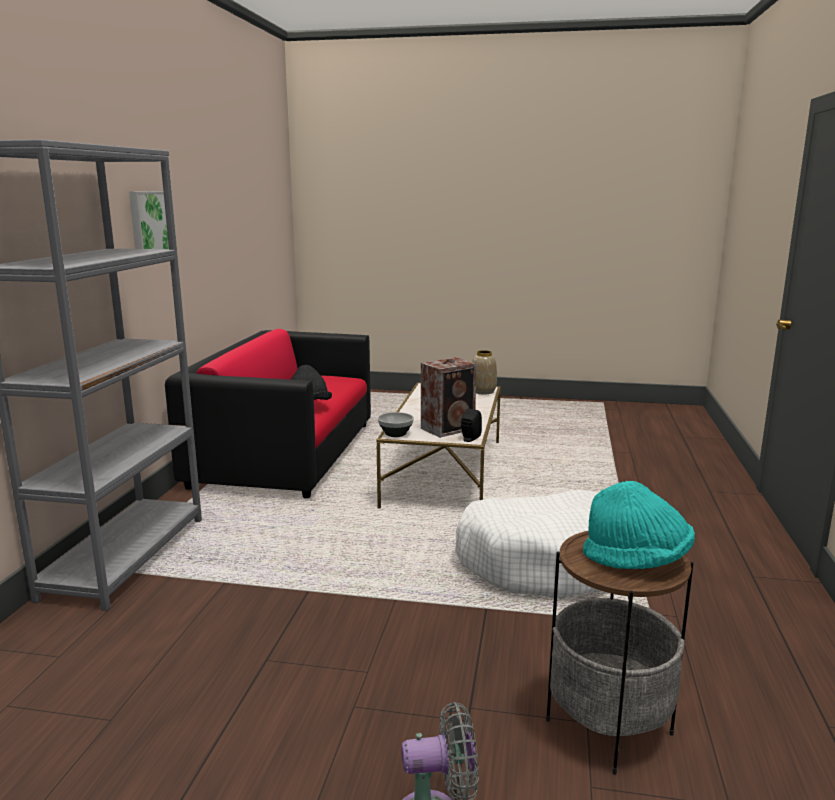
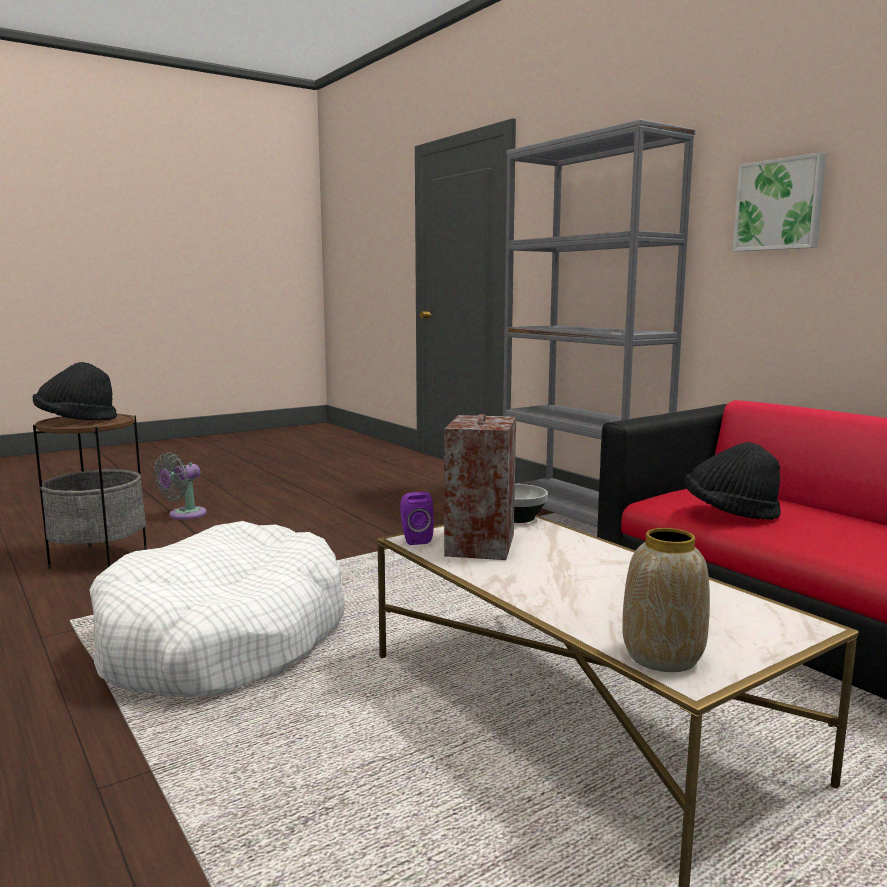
camera: 135 degrees right, 5 degrees down
black speaker [461,409,482,442] -> purple speaker [400,492,434,545]
turquoise hat [583,481,695,569] -> black hat [33,362,117,421]

